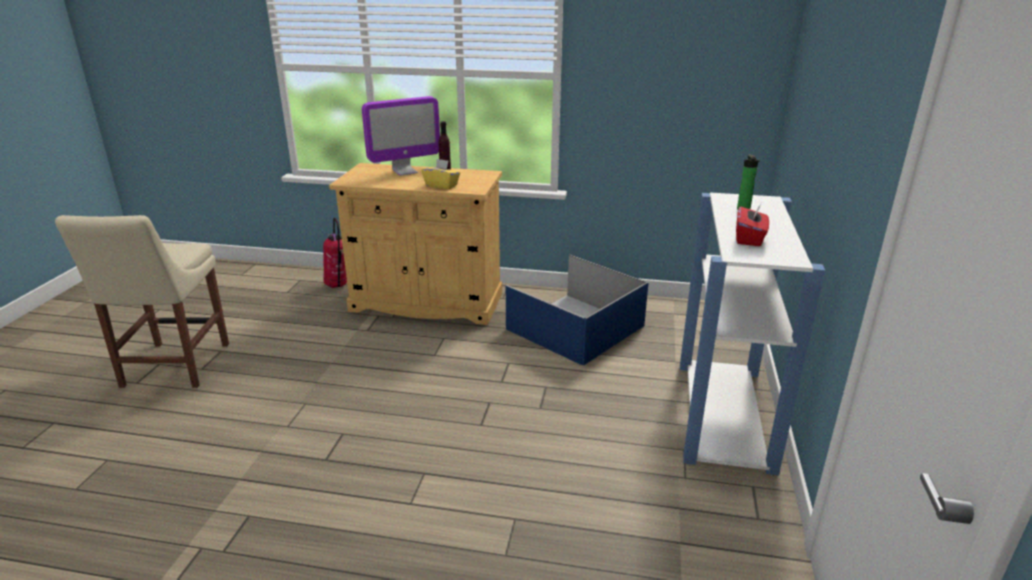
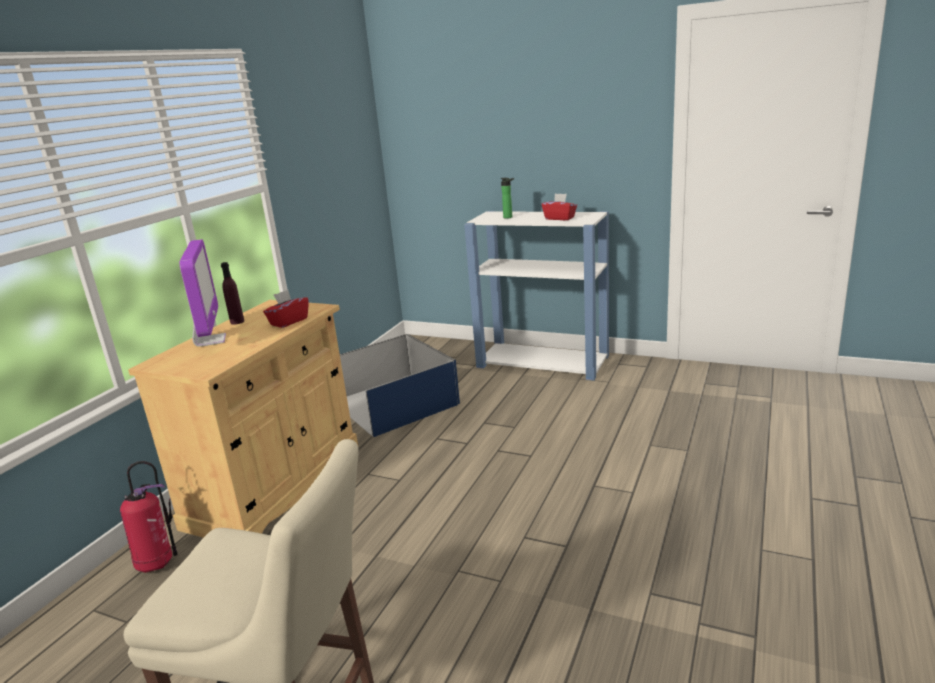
camera: 75 degrees left, 5 degrees down
yellow tissue box [422,159,460,189] -> red tissue box [263,290,309,328]

